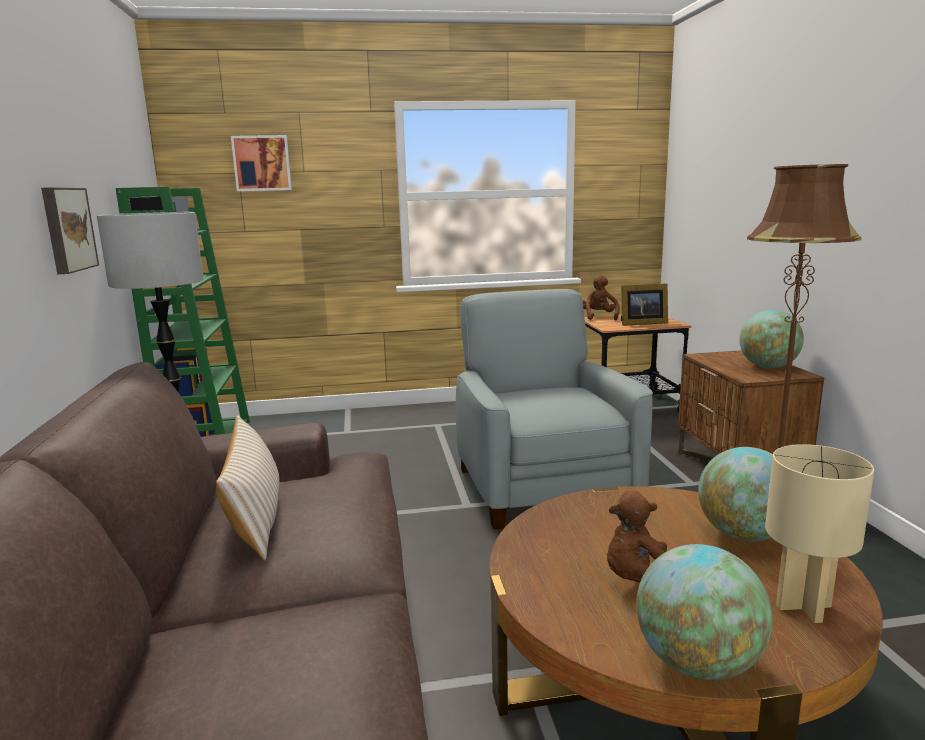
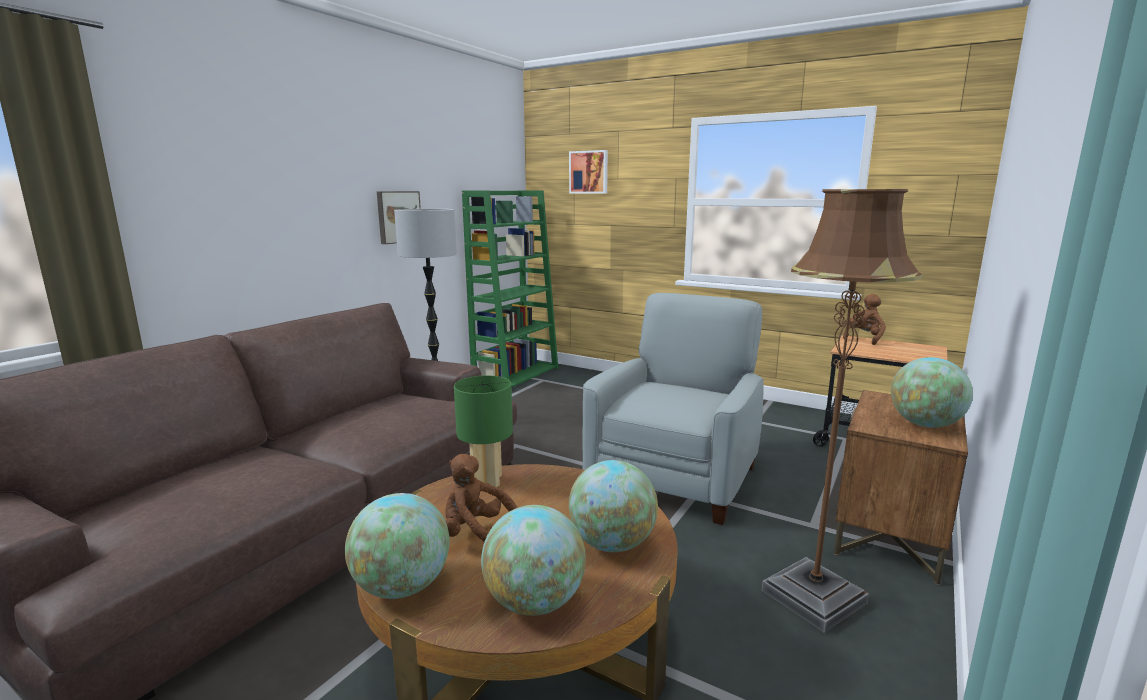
camera: 40 degrees right, 0 degrees up
beige pillow [216,415,280,560] -> none
picture frame [621,284,668,326] -> none
beige table lamp [765,444,874,623] -> globe [481,505,586,616]
none -> green table lamp [454,375,513,487]

